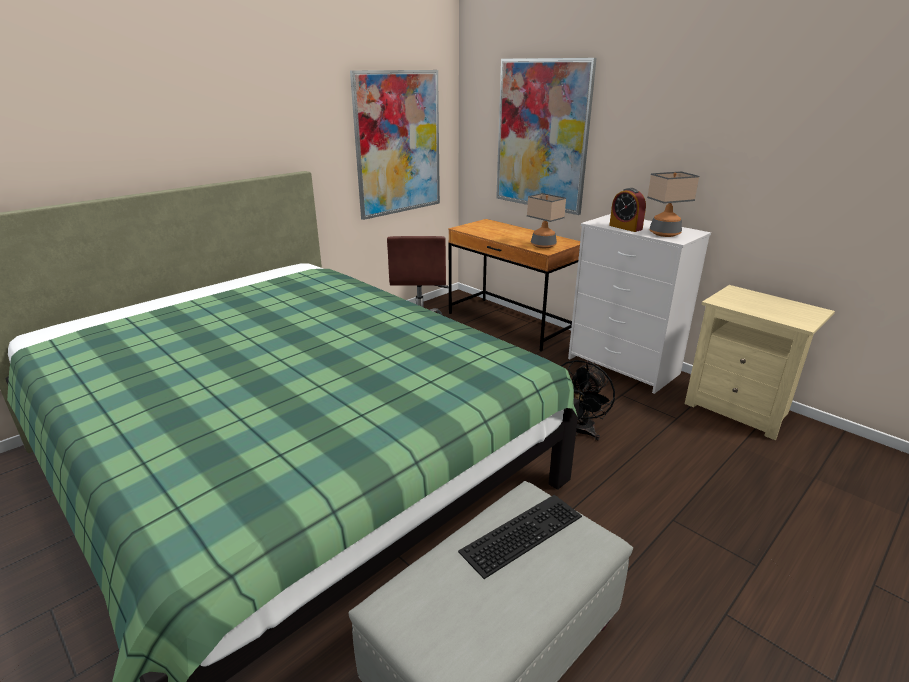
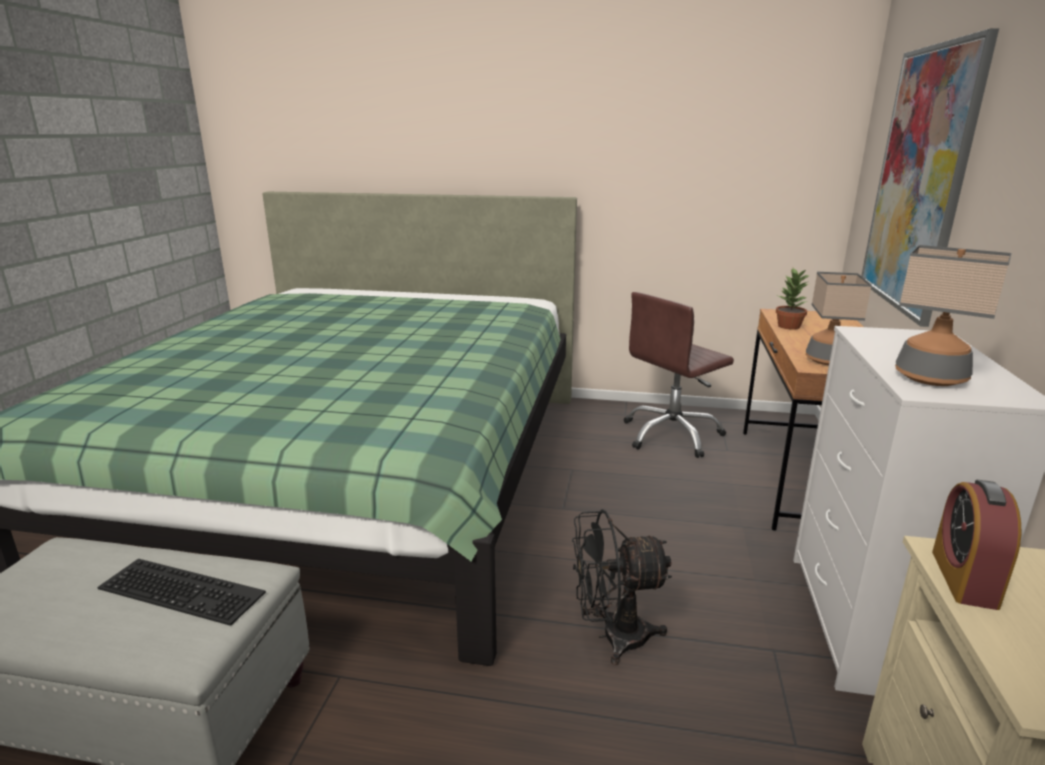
camera: 55 degrees right, 5 degrees down
picture [350,70,440,220] -> none
alarm clock [609,188,646,232] -> alarm clock moved to [932,480,1021,610]
none -> potted plant [776,268,810,330]

